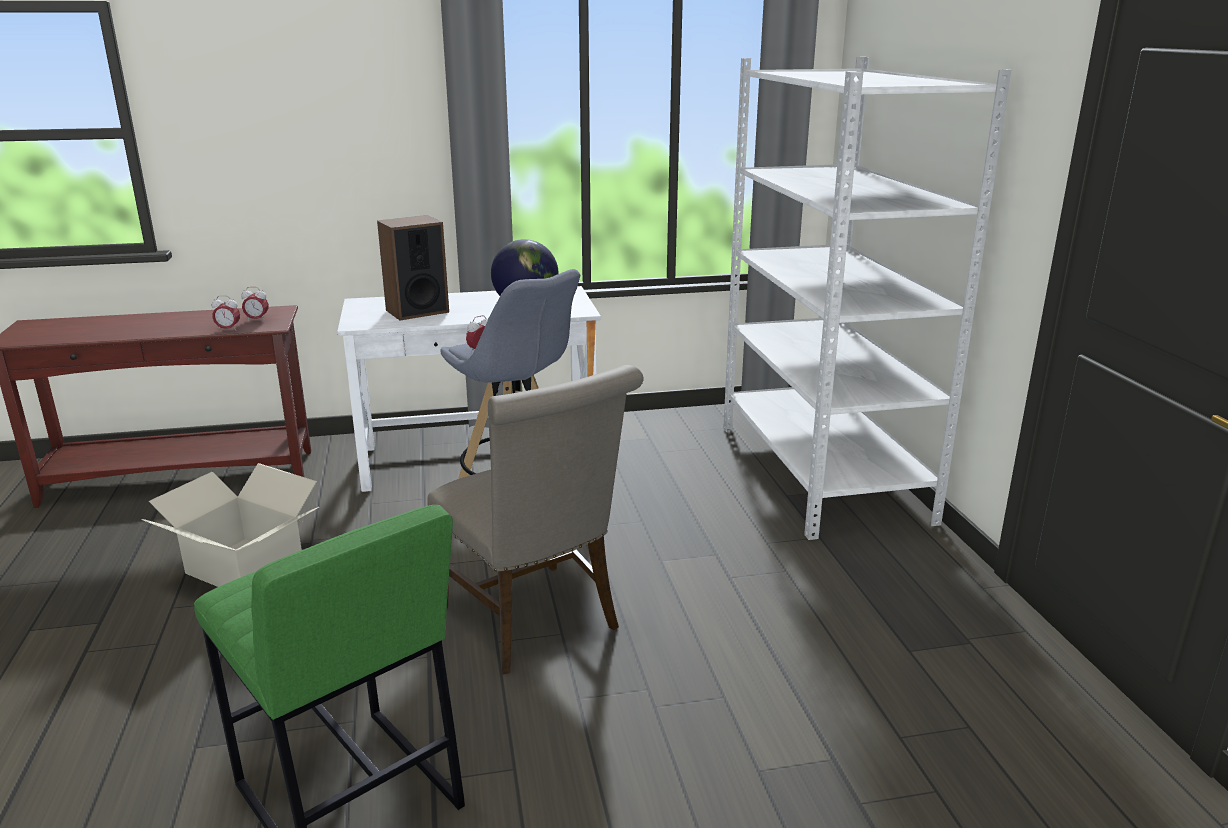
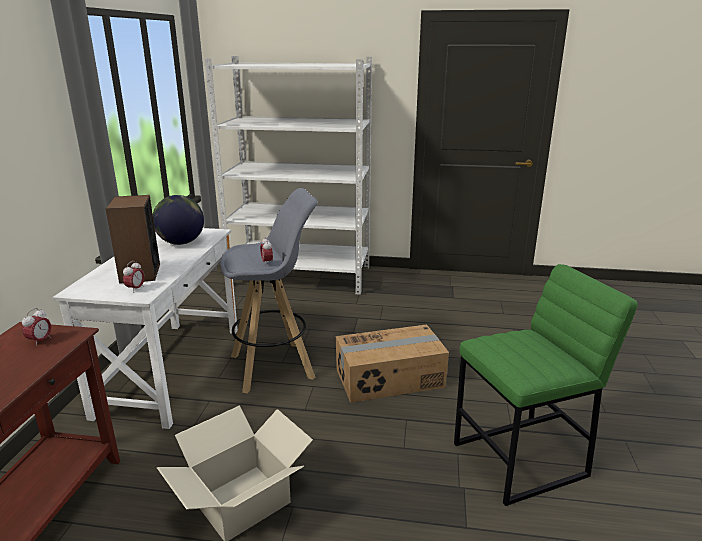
camera: 70 degrees left, 0 degrees up
alarm clock [212,296,240,331] -> alarm clock moved to [123,261,144,293]
beige chair [427,365,644,675] -> cardboard box [336,324,449,403]

